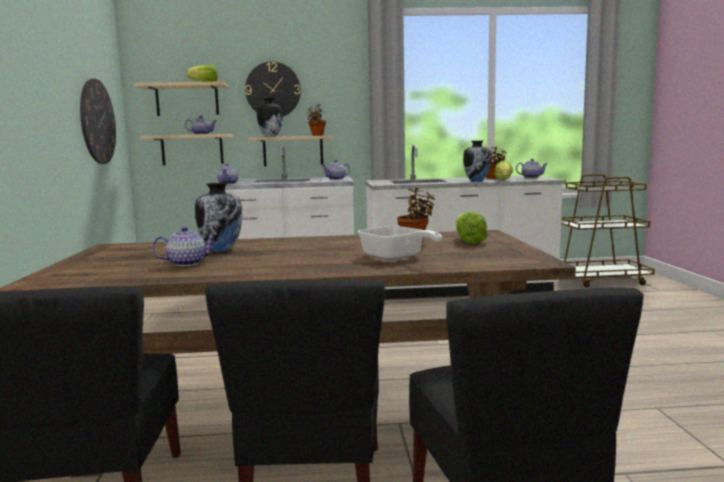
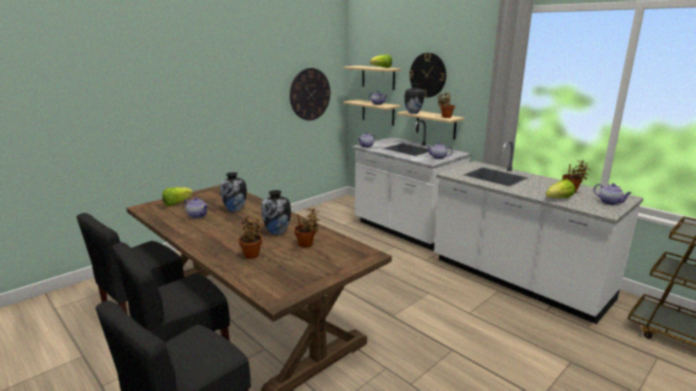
camera: 50 degrees right, 10 degrees up
frying pan [358,226,442,260] -> potted plant [239,216,263,259]
lettuce [456,211,488,244] -> lettuce moved to [162,187,193,206]
vase [463,141,491,182] -> vase moved to [261,190,291,235]

